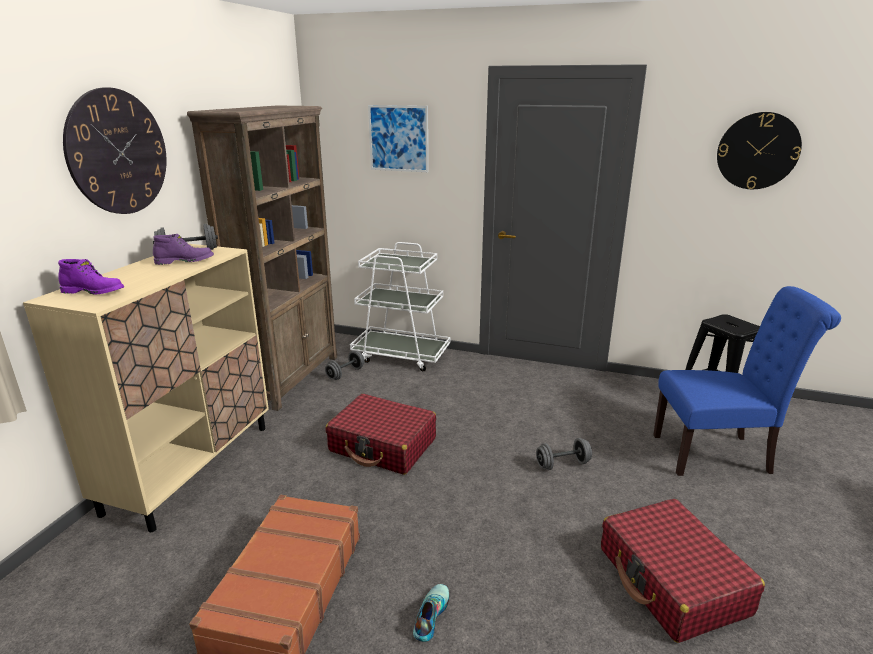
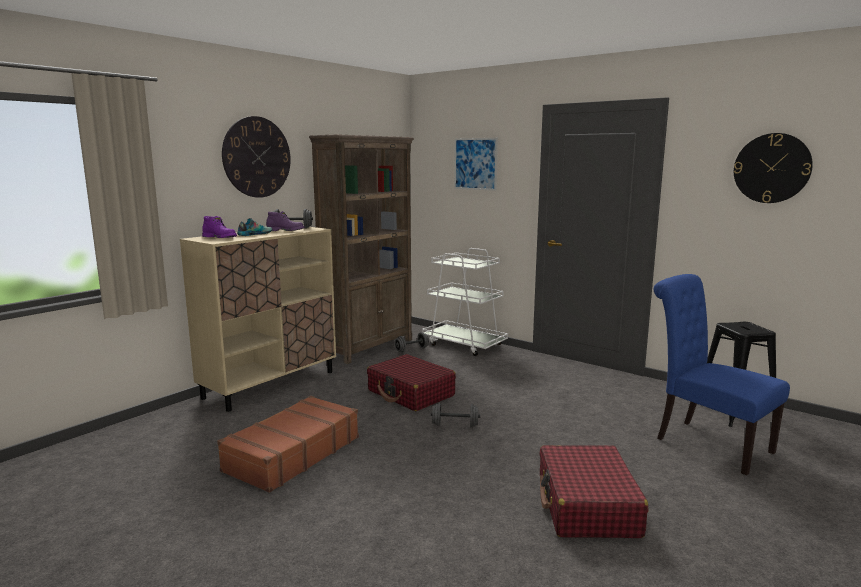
camera: 20 degrees right, 10 degrees down
shoe [413,584,449,642] -> shoe moved to [237,218,273,236]
grey dumbbell [536,438,592,470] -> grey dumbbell moved to [431,403,480,428]
blue chair [653,286,841,476] -> blue chair turned 150 degrees counterclockwise [653,274,790,475]

